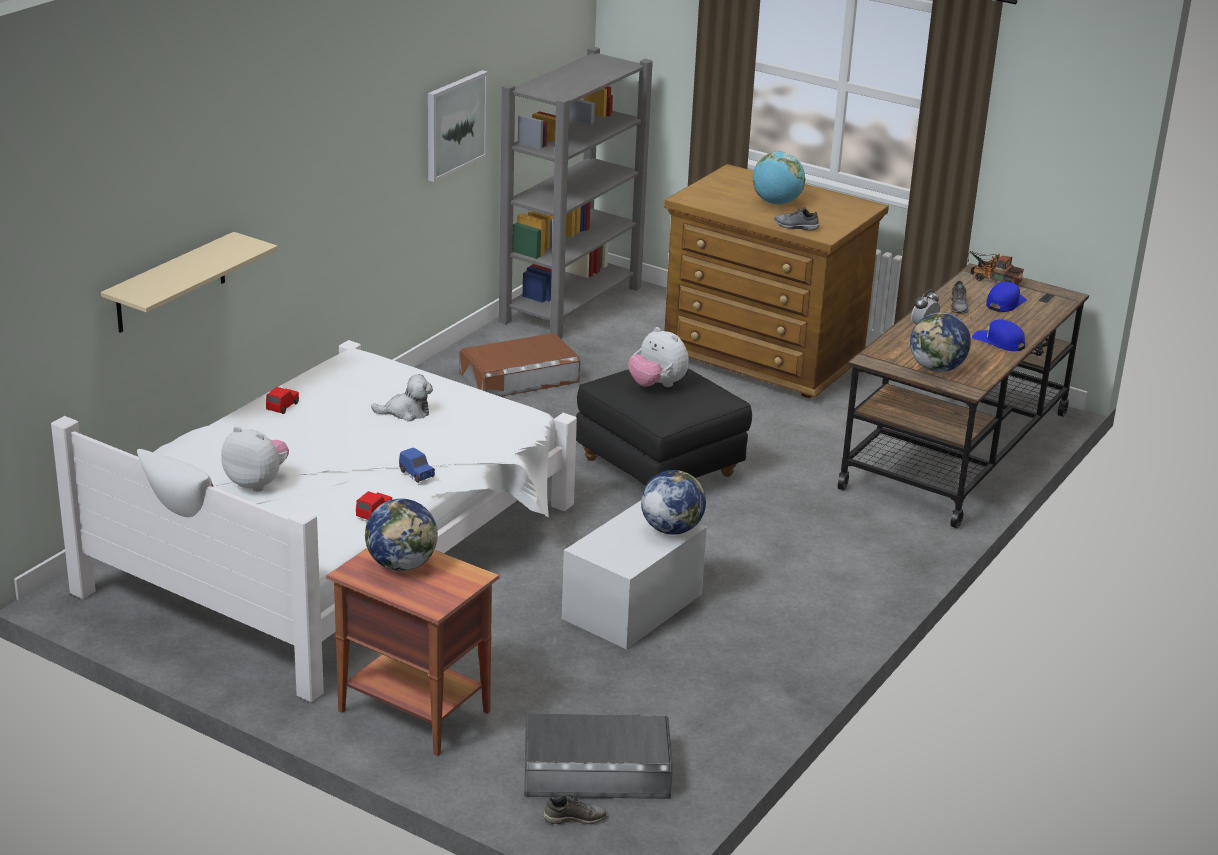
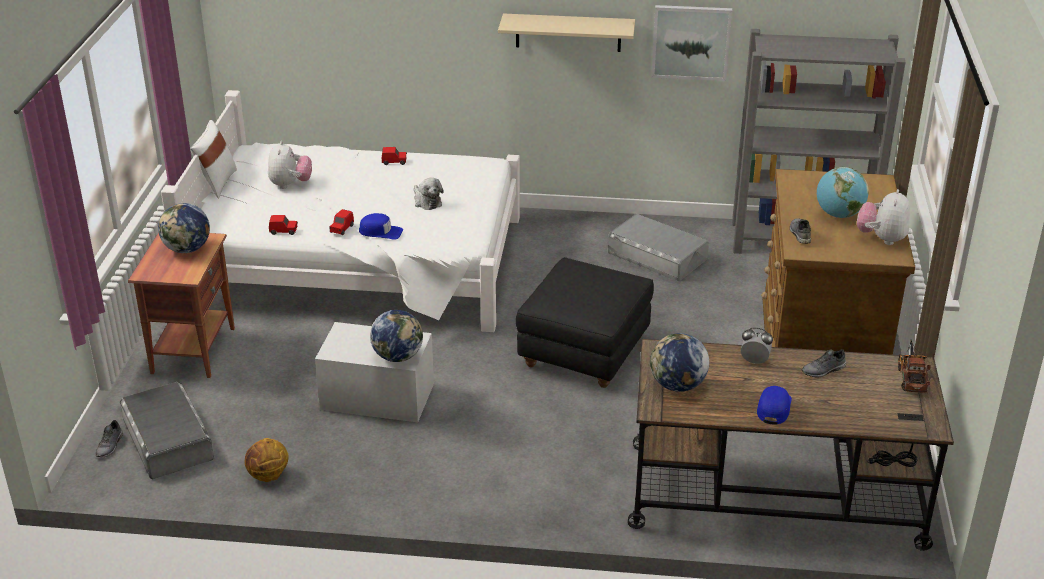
camera: 65 degrees right, 5 degrees up
beige shelf [101,232,278,333] -> beige shelf moved to [498,14,635,52]
blue toy car [399,448,435,483] -> red toy car [329,209,354,235]
brown storage box [460,333,580,397] -> grey storage box [607,214,709,281]
grey shoe [543,794,607,824] -> grey shoe turned 45 degrees clockwise [96,420,123,457]
plush toy [628,327,689,387] -> plush toy moved to [857,189,910,245]
blue cap [986,282,1027,312] -> blue cap moved to [359,213,403,240]
none -> basketball [245,438,289,482]

